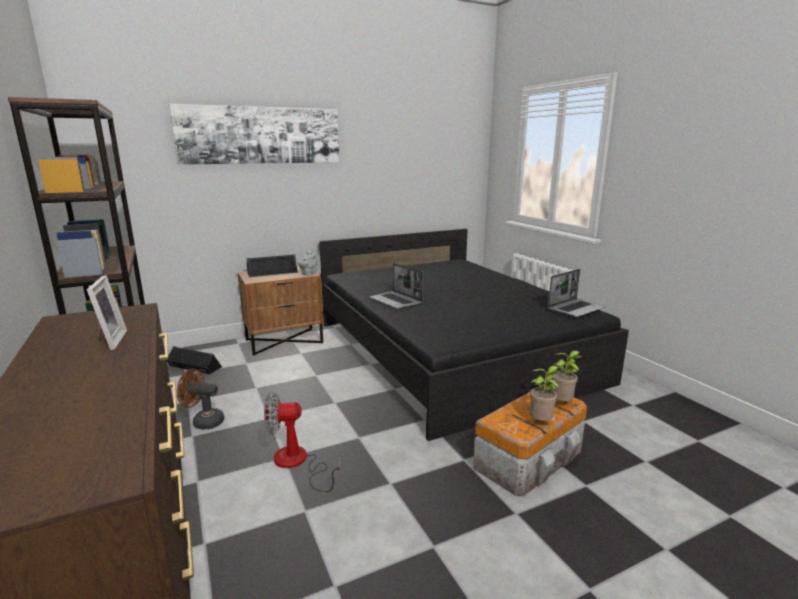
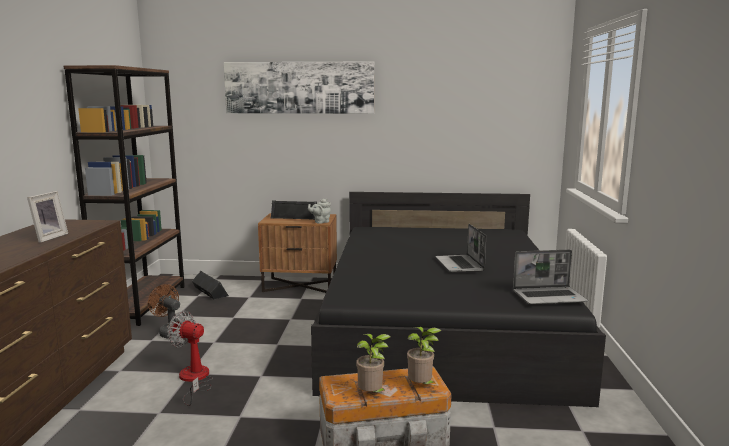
camera: 30 degrees right, 5 degrees down
laptop [369,263,423,309] -> laptop moved to [435,224,486,273]

